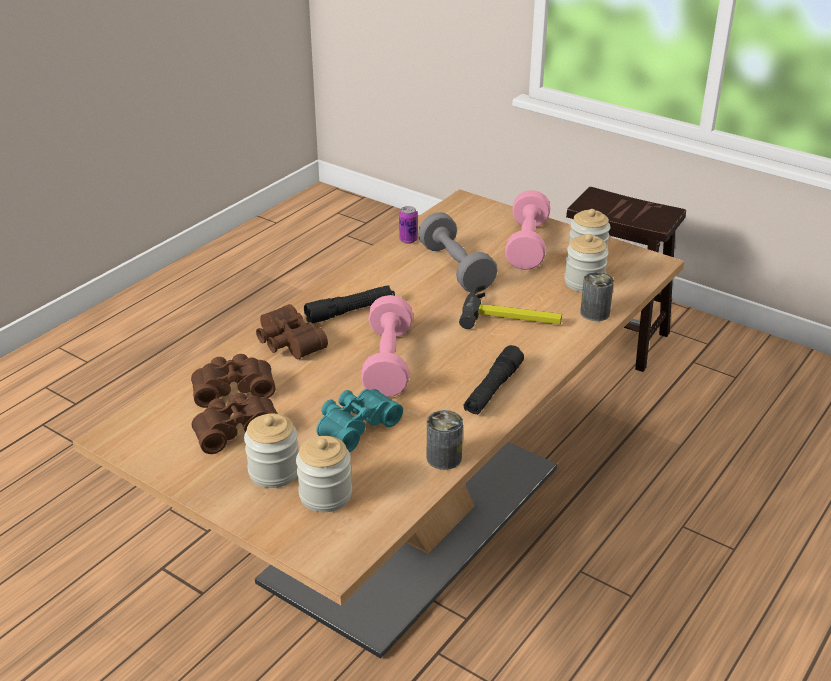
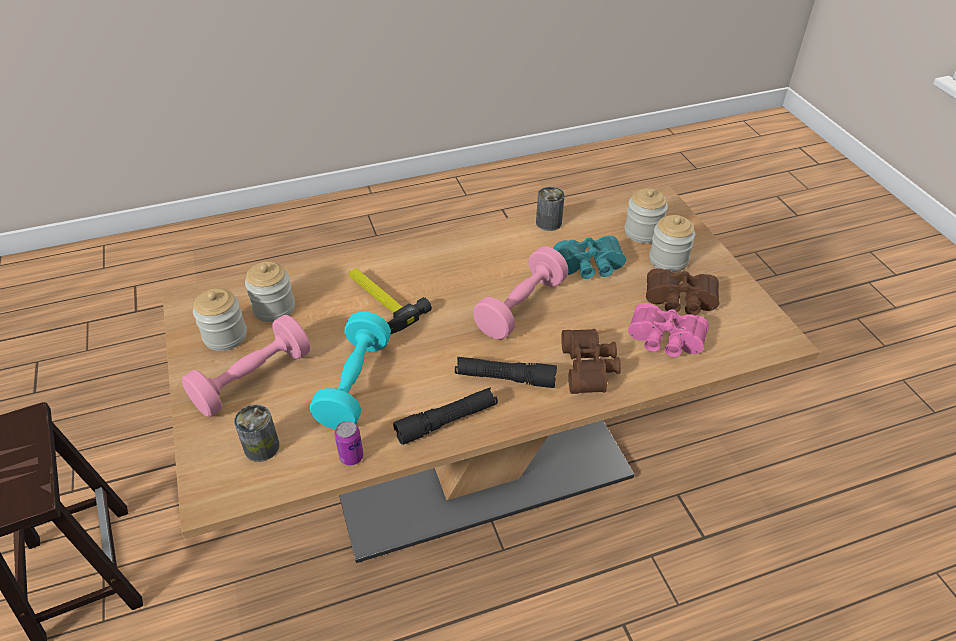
camera: 145 degrees left, 10 degrees up
brown binoculars [191,354,276,408] -> pink binoculars [628,303,709,357]
grey dumbbell [418,212,498,293] -> turquoise dumbbell [310,312,391,430]
black flashlight [464,345,524,415] -> black flashlight moved to [393,387,498,445]
can [580,272,614,321] -> can moved to [234,404,279,462]

